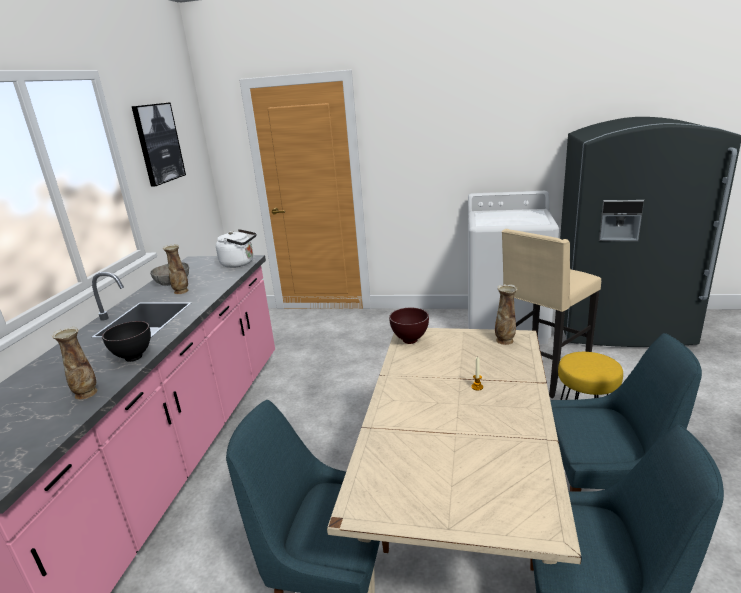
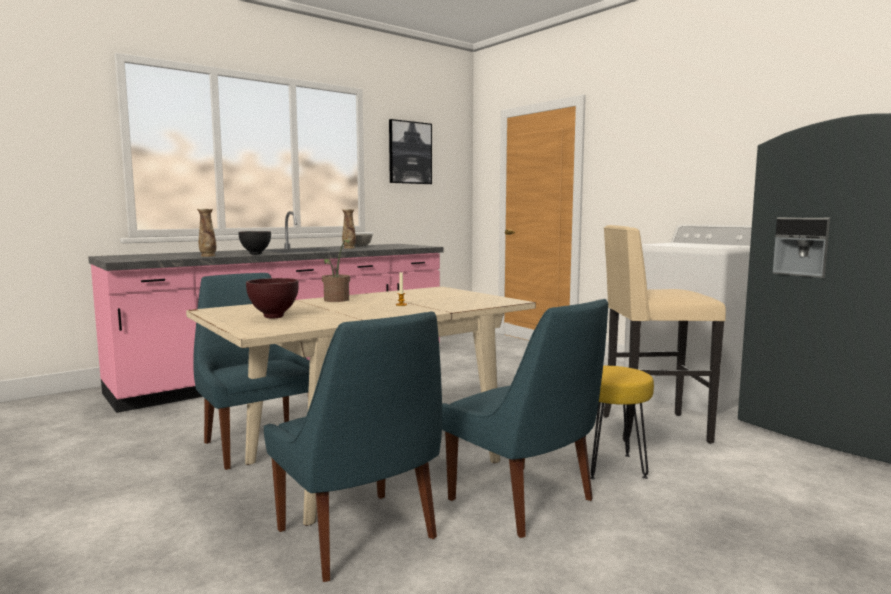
camera: 40 degrees right, 15 degrees down
white kettle [216,229,256,268] -> none
brown bowl [389,308,429,344] -> brown bowl moved to [246,278,299,318]
vase [495,284,517,345] -> none
none -> potted plant [322,240,350,302]

